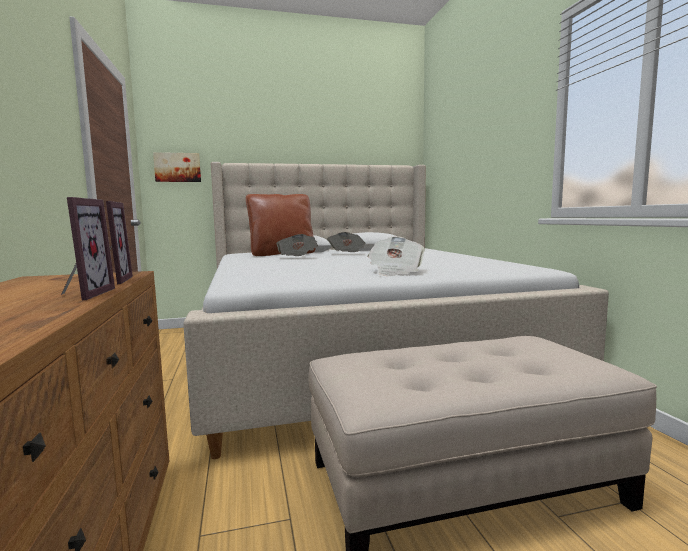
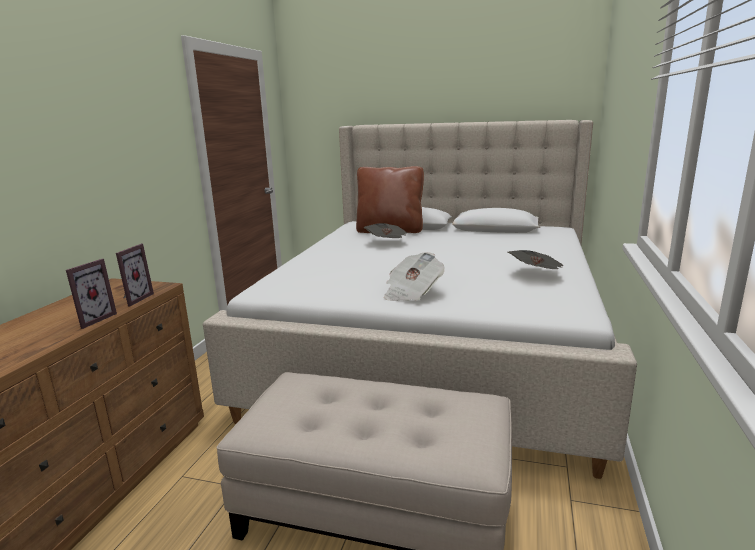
camera: 30 degrees right, 10 degrees up
picture [153,152,201,182] -> none
newspaper [327,232,365,252] -> newspaper moved to [508,250,563,269]

